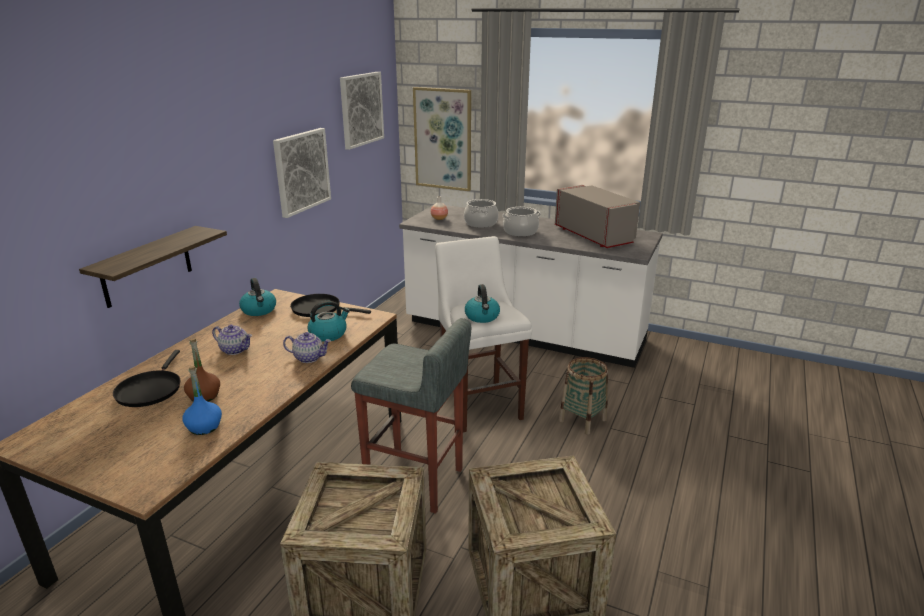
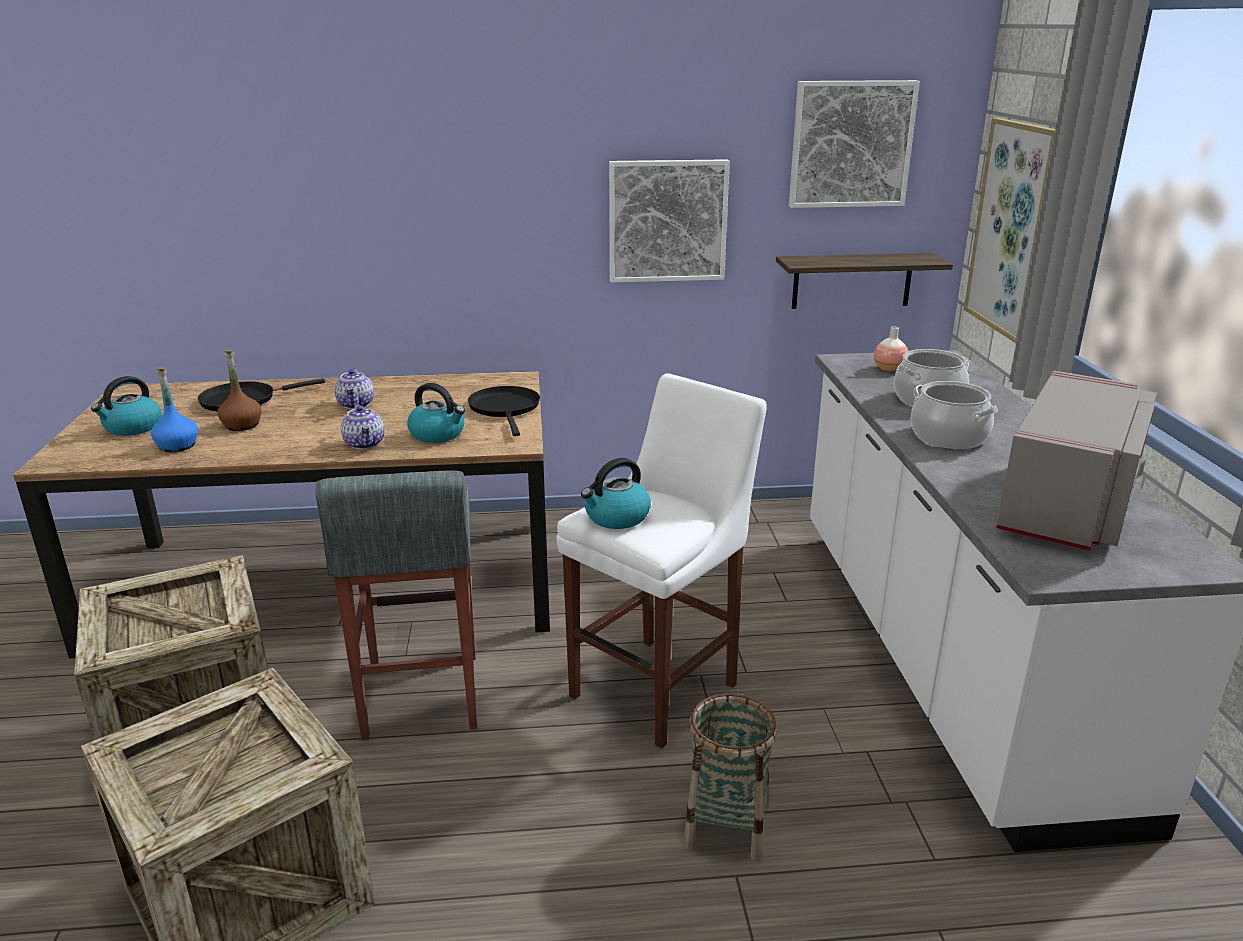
camera: 60 degrees right, 0 degrees up
shelf [79,226,227,308] -> shelf moved to [776,253,953,309]
kettle [239,278,276,316] -> kettle moved to [91,376,162,436]

